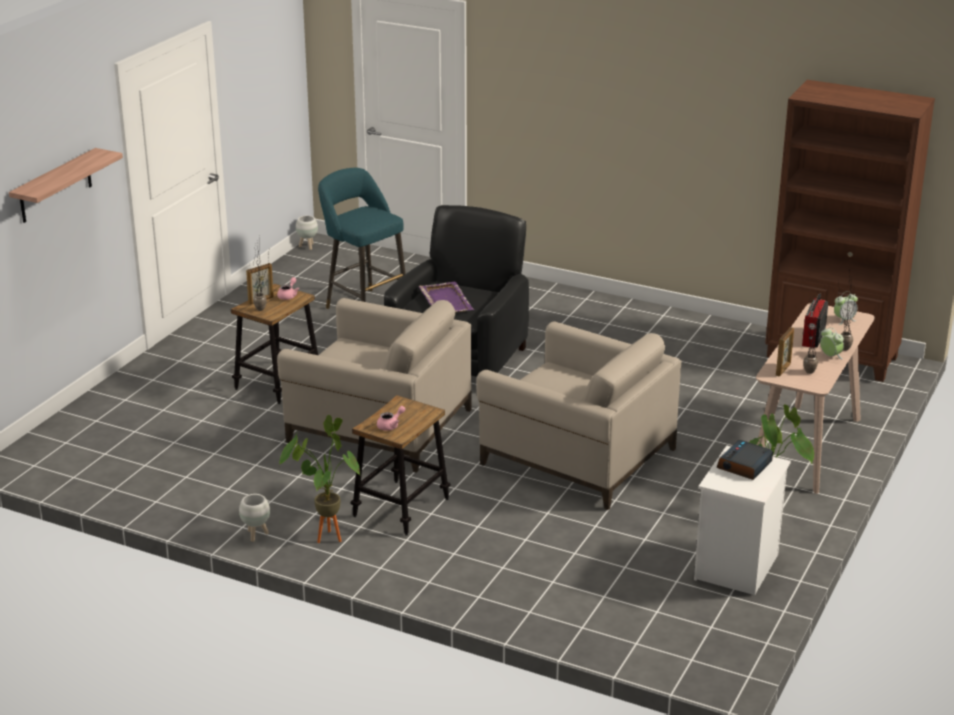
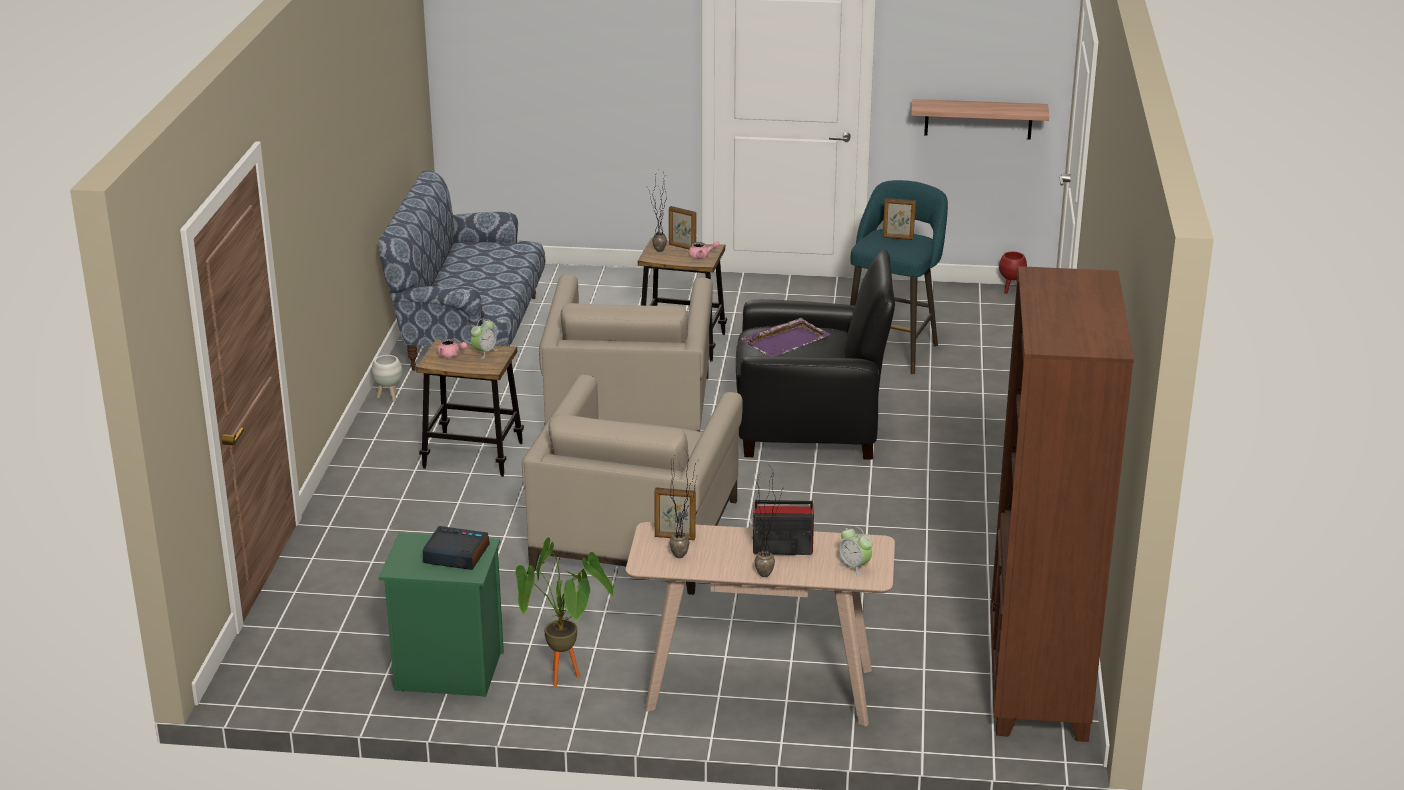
camera: 70 degrees right, 0 degrees up
shelf [9,148,123,223] -> shelf moved to [911,99,1049,140]
potted plant [279,415,360,543] -> none
white planter [296,216,318,250] -> red planter [999,252,1027,294]
white nightstand [694,446,791,595] -> green nightstand [378,533,504,697]
alarm clock [820,327,844,360] -> alarm clock moved to [471,318,498,359]
none -> sofa [378,171,545,371]
none -> picture frame [883,198,916,240]

